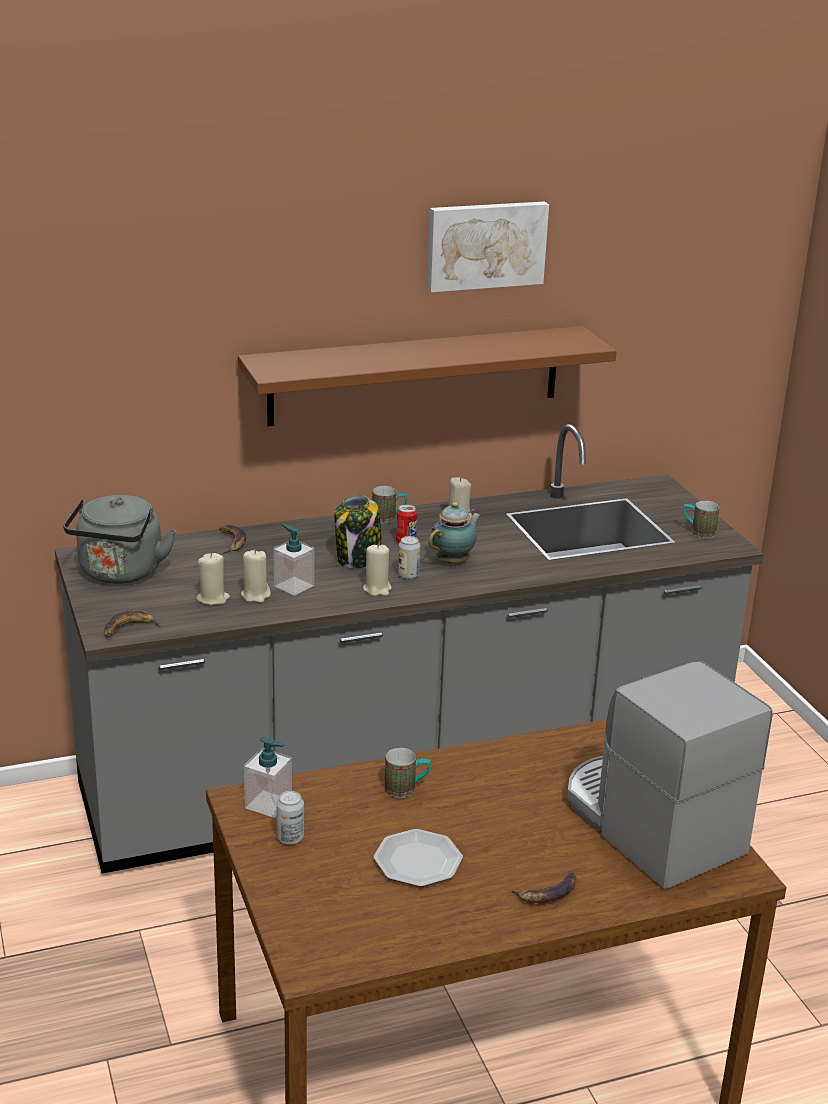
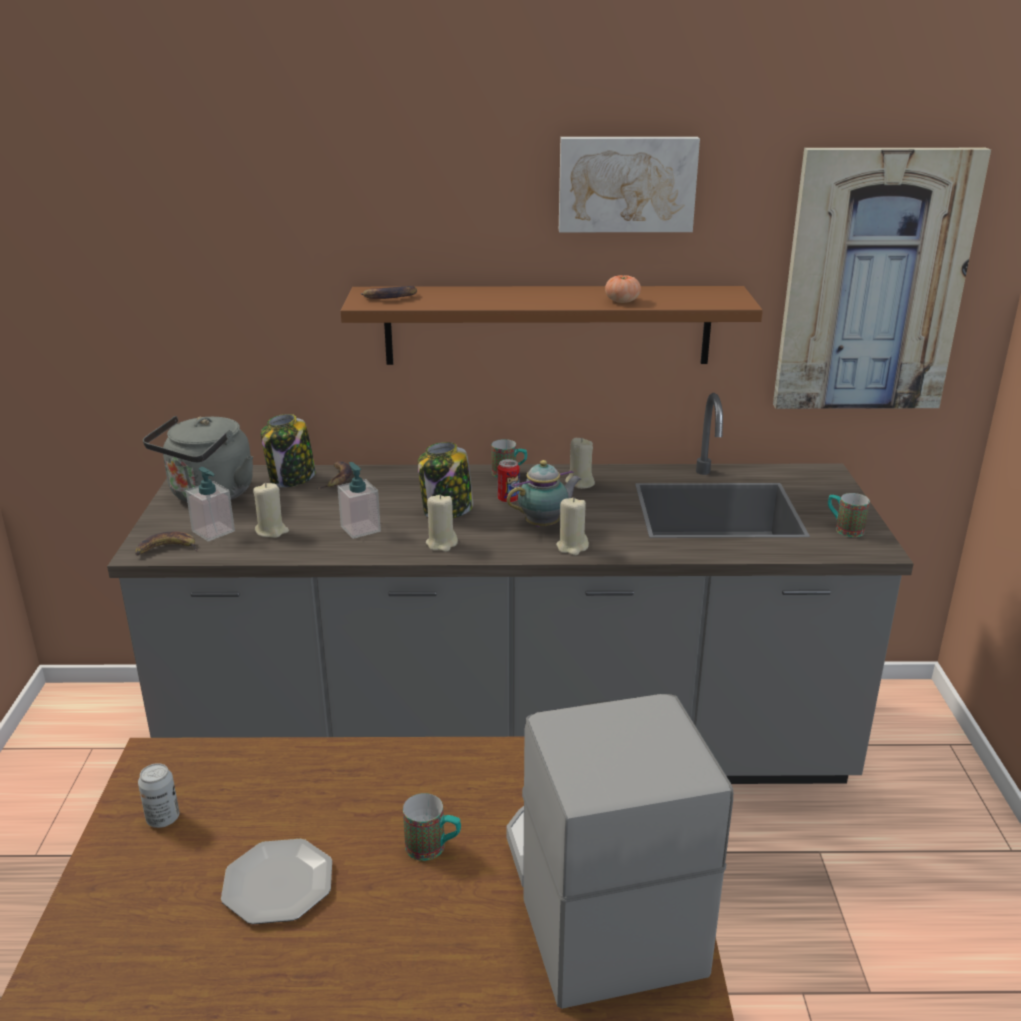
camera: 20 degrees right, 0 degrees up
beige candle [241,550,271,603] -> beige candle moved to [556,497,589,556]
soap dispenser [244,737,292,818] -> soap dispenser moved to [186,467,235,541]
mug [385,748,431,798] -> mug moved to [403,793,461,861]
can [398,536,420,579] -> none
banana [508,871,577,903] -> banana moved to [361,286,417,299]
none -> jar [261,414,316,488]
none -> tomato [605,275,641,303]
none -> picture [773,148,991,409]

